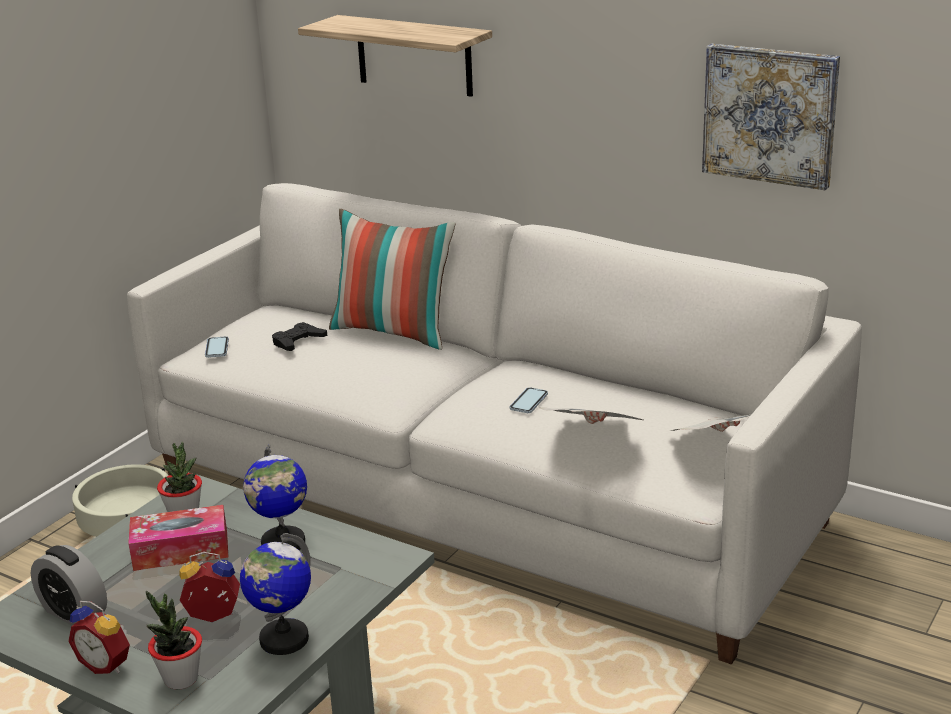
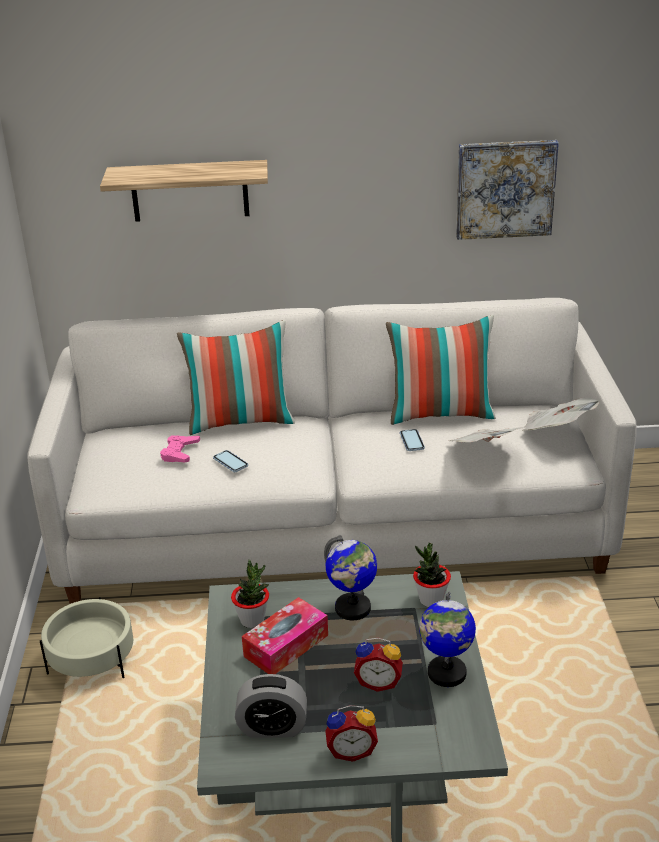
camera: 35 degrees left, 5 degrees up
potted plant [146,590,202,689] -> potted plant moved to [413,542,451,607]
alarm clock [179,552,240,622] -> alarm clock turned 135 degrees counterclockwise [354,638,403,692]
phone [205,336,229,358] -> phone moved to [213,450,248,472]
black game controller [272,322,327,351] -> pink game controller [160,435,200,463]
none -> pillow [386,315,496,425]

